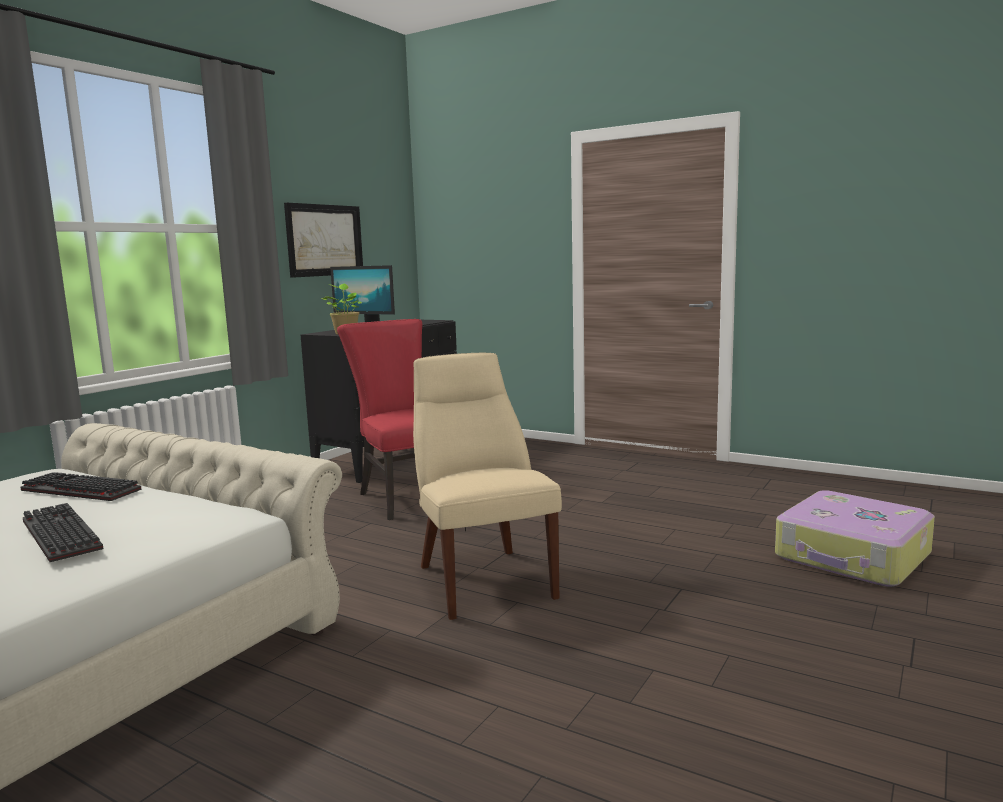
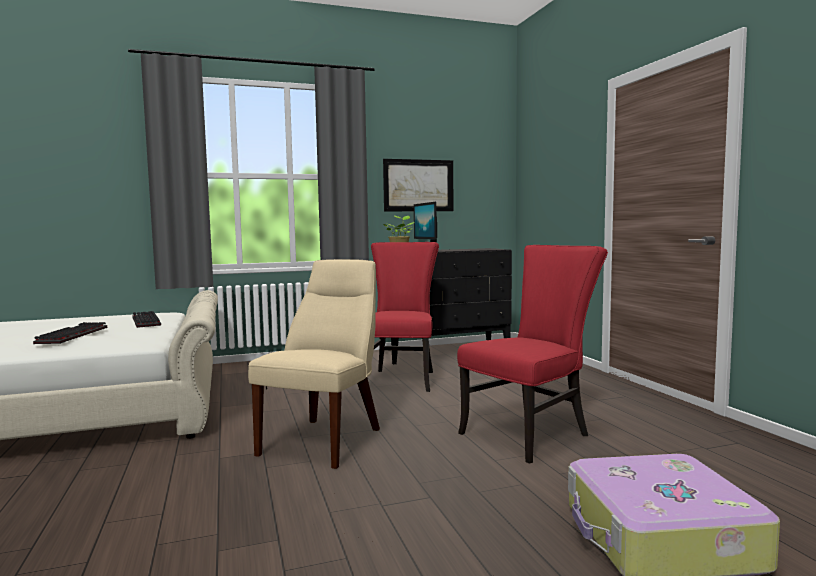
camera: 40 degrees right, 5 degrees down
none -> red chair [457,245,608,464]

